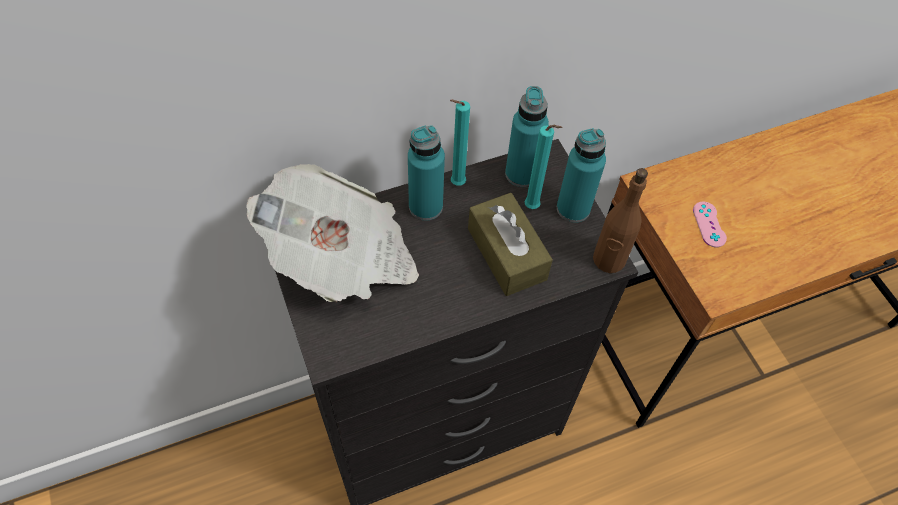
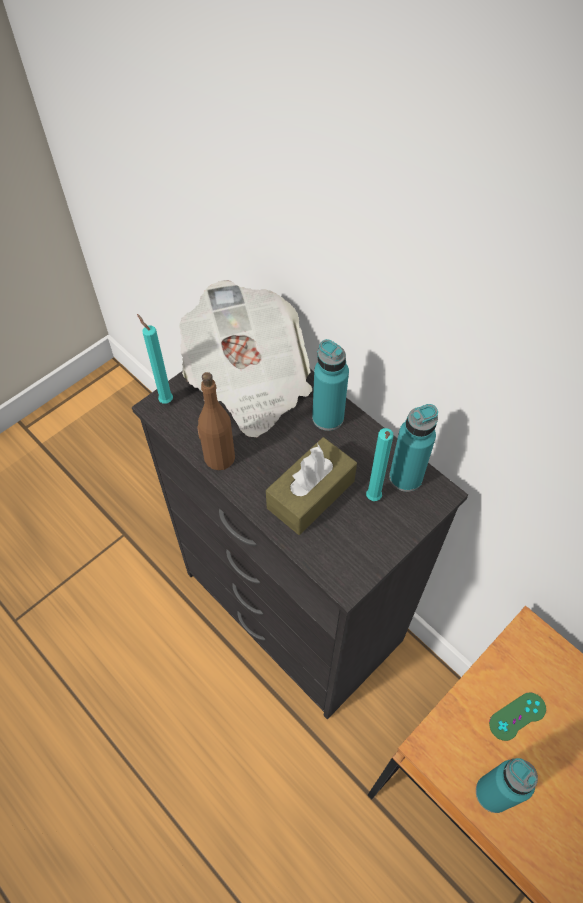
camera: 70 degrees right, 0 degrees up
turquoise candle [450,100,470,186] -> turquoise candle moved to [137,314,173,404]
turquoise bottle [557,128,606,223] -> turquoise bottle moved to [476,758,538,813]
brown bottle [593,168,648,273] -> brown bottle moved to [197,372,235,470]
pink game controller [693,202,727,247] -> green game controller [489,693,546,741]

